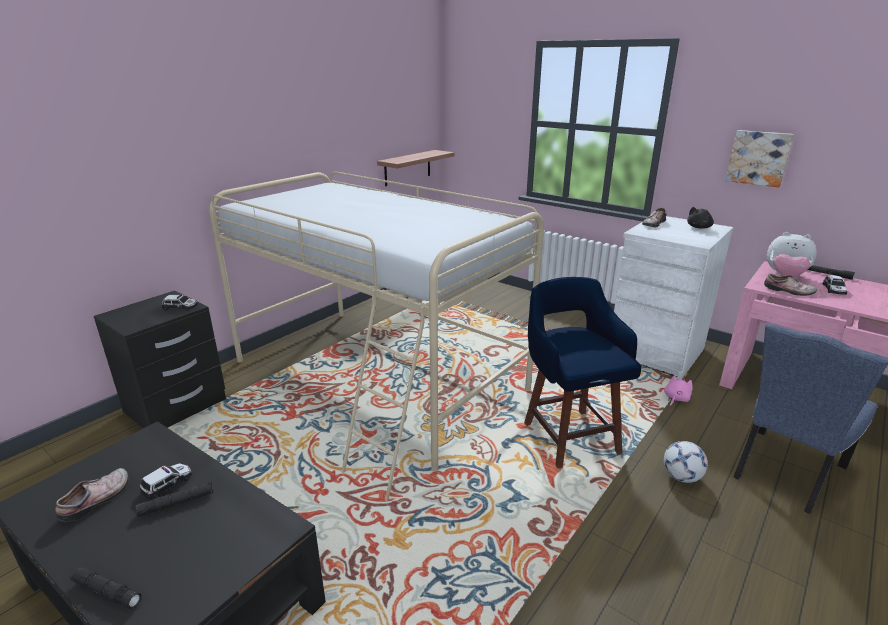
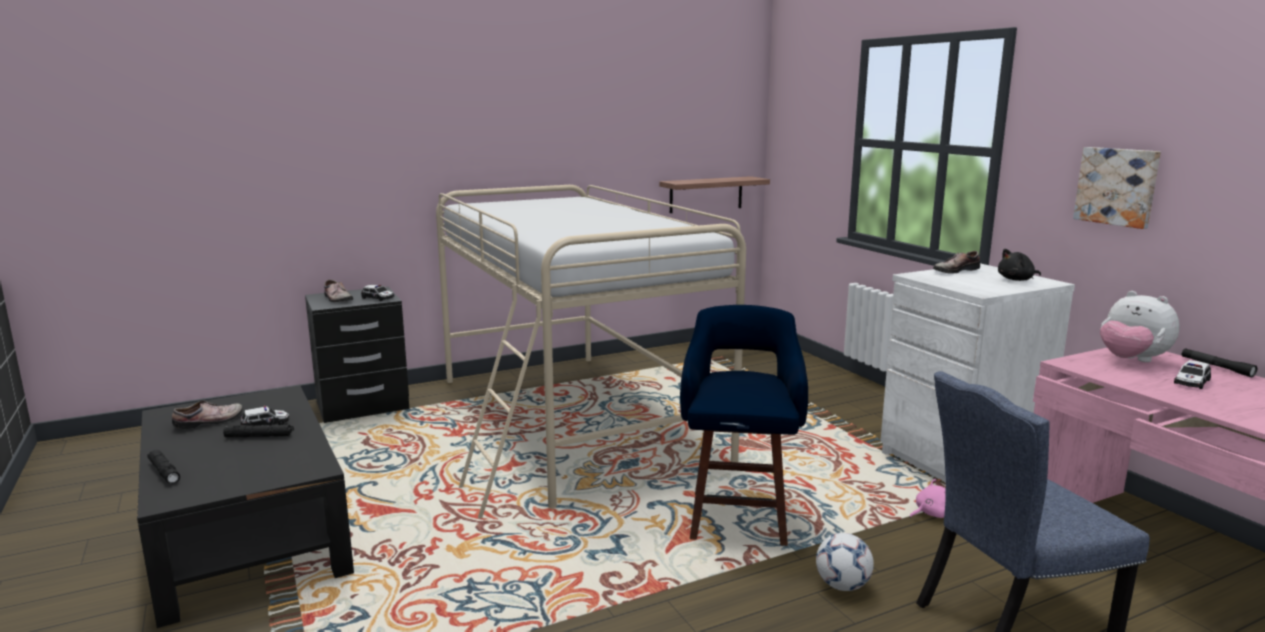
camera: 25 degrees right, 10 degrees down
shoe [764,274,817,296] -> shoe moved to [324,280,353,302]

